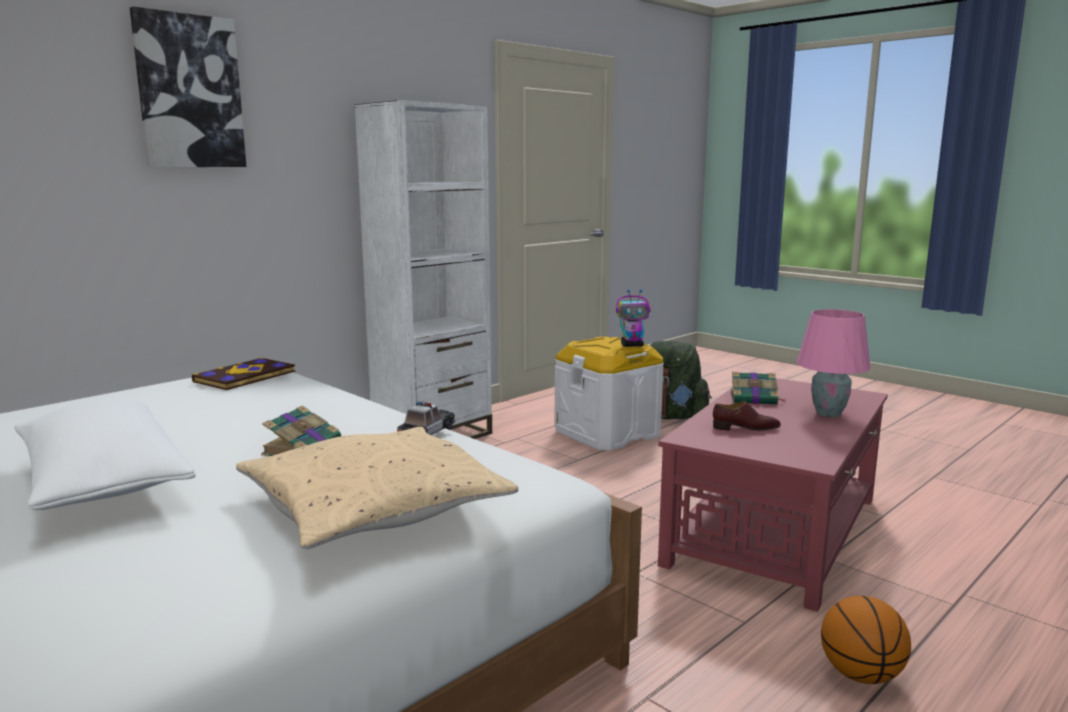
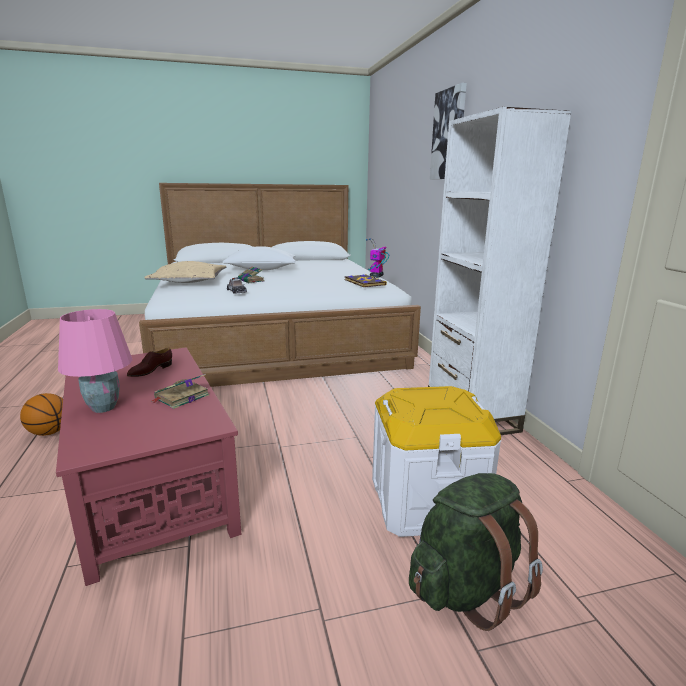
camera: 120 degrees right, 5 degrees up
toy robot [616,289,651,347] -> toy robot moved to [366,238,389,278]

